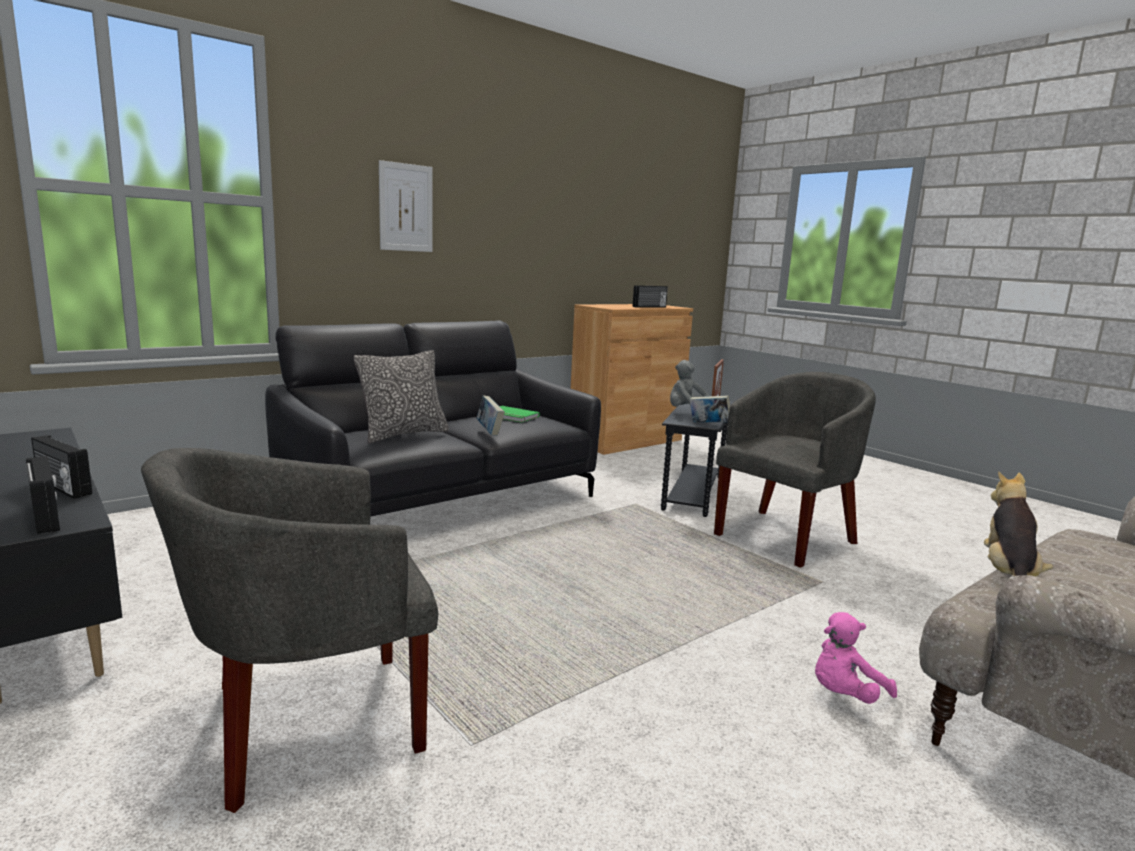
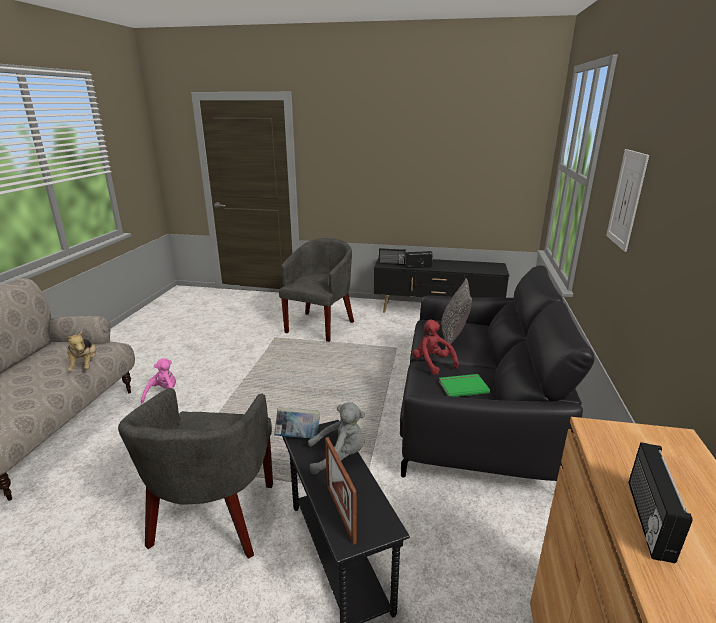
camera: 140 degrees right, 10 degrees up
book [477,396,505,436] -> red plush toy [413,320,459,375]

